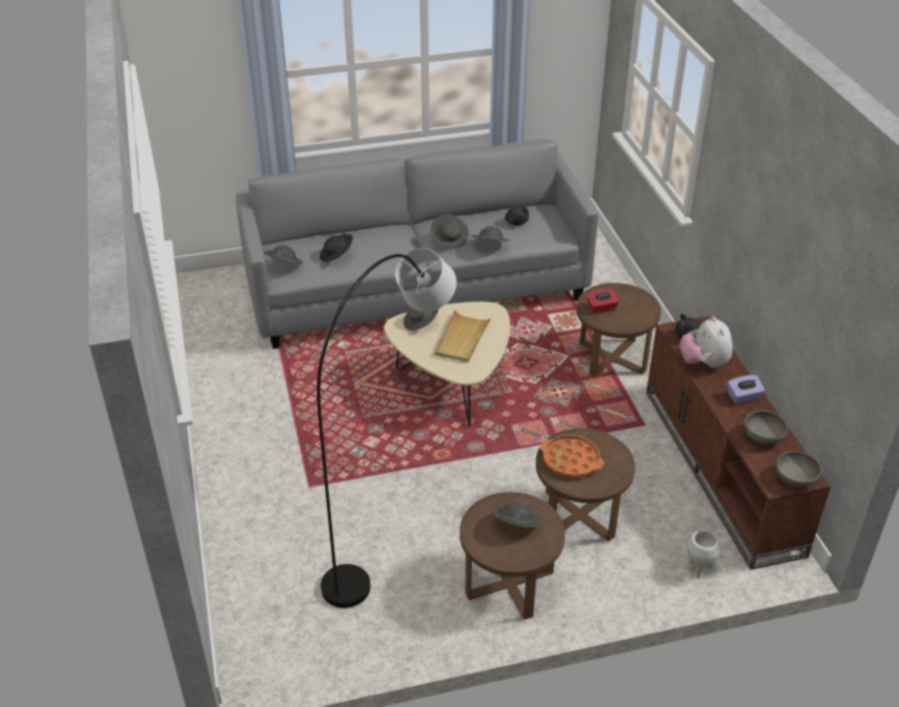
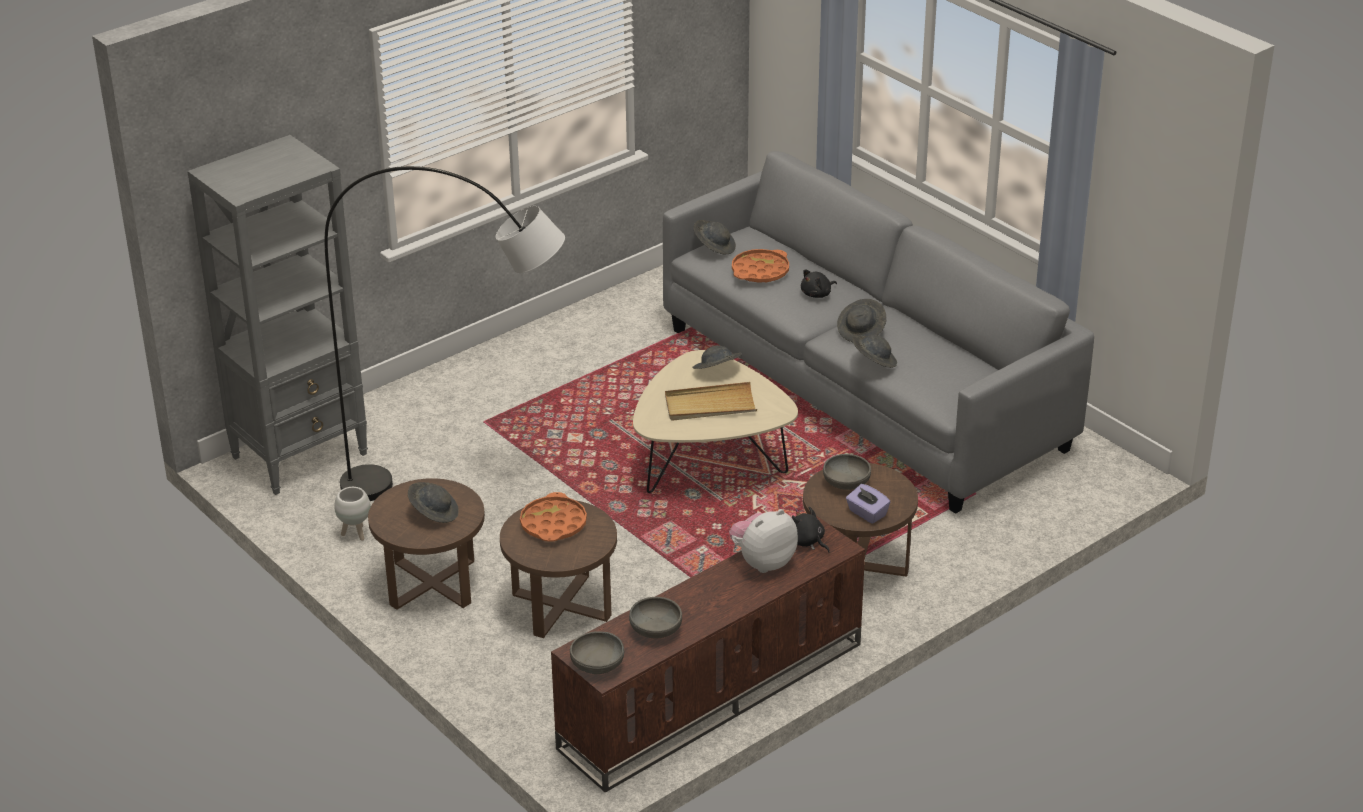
camera: 65 degrees right, 5 degrees down
black hat [320,234,353,262] -> orange tray [732,249,789,283]
black plush toy [505,205,529,225] -> black plush toy moved to [801,269,837,298]
red tissue box [586,289,619,314] -> grey bowl [823,454,871,490]
white planter [687,530,720,578] -> white planter moved to [334,487,371,540]
purple tissue box [727,375,765,404] -> purple tissue box moved to [846,484,890,524]
none -> grey bookcase [187,135,368,495]

